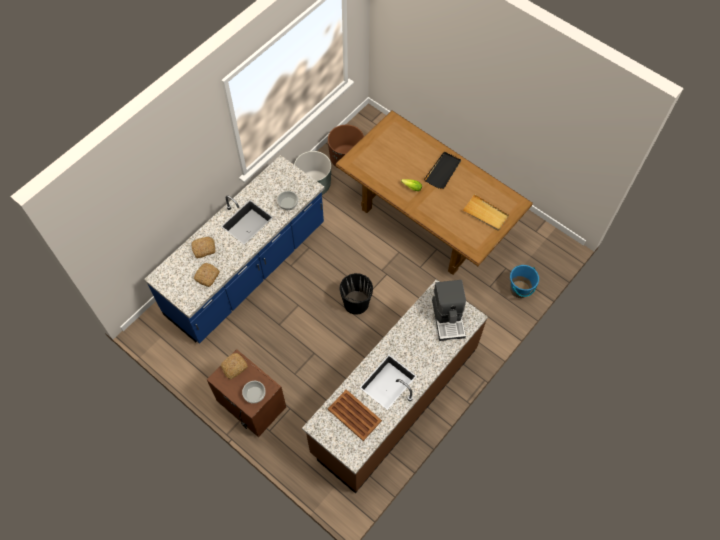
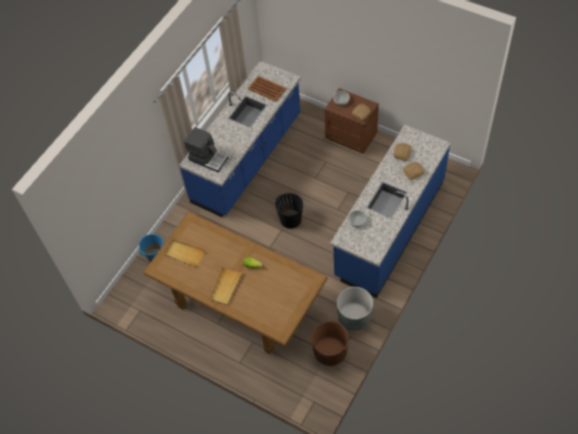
camera: 175 degrees right, 5 degrees down
brown counter [302,279,488,493] -> blue counter [179,61,301,217]
black tray [424,152,461,189] -> beige tray [210,267,243,305]
coffee machine [432,280,466,341] -> coffee machine turned 135 degrees clockwise [184,127,228,173]

